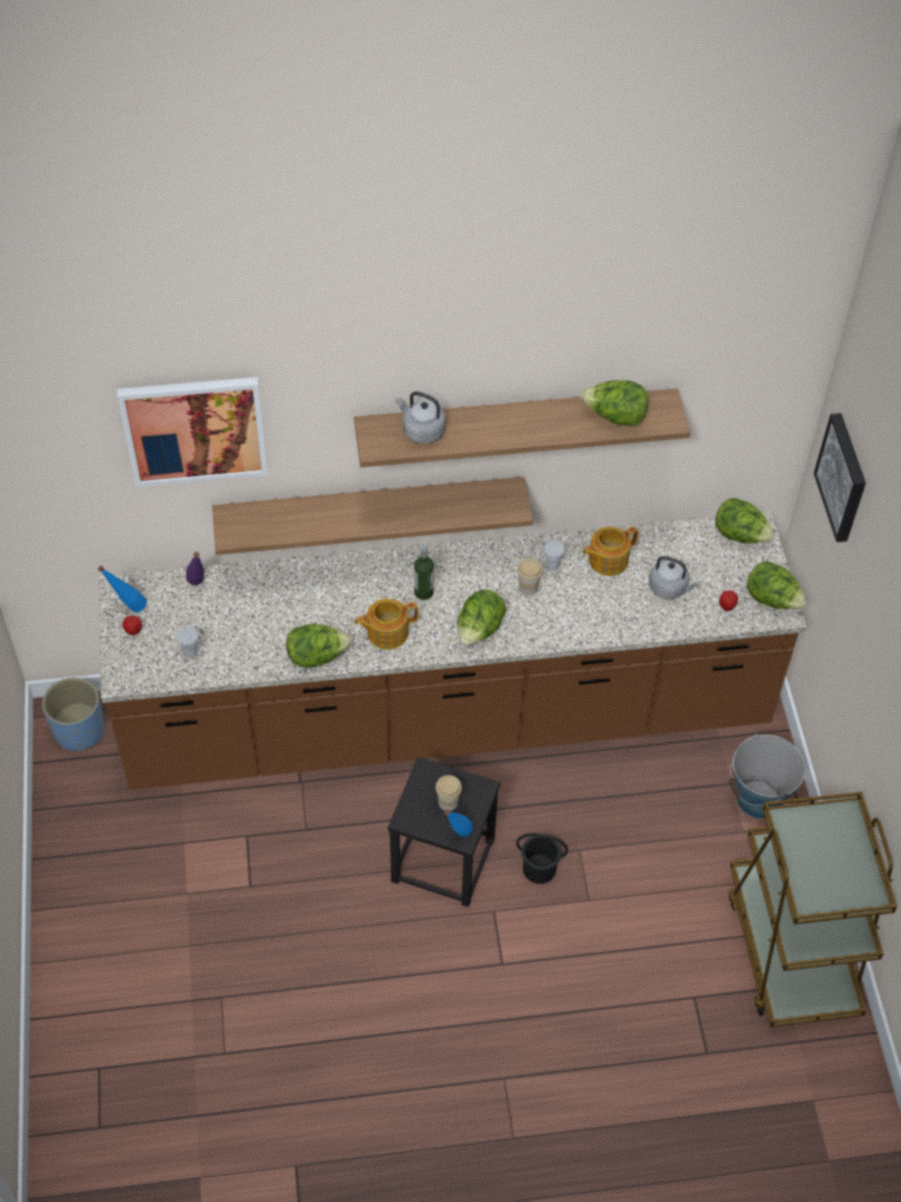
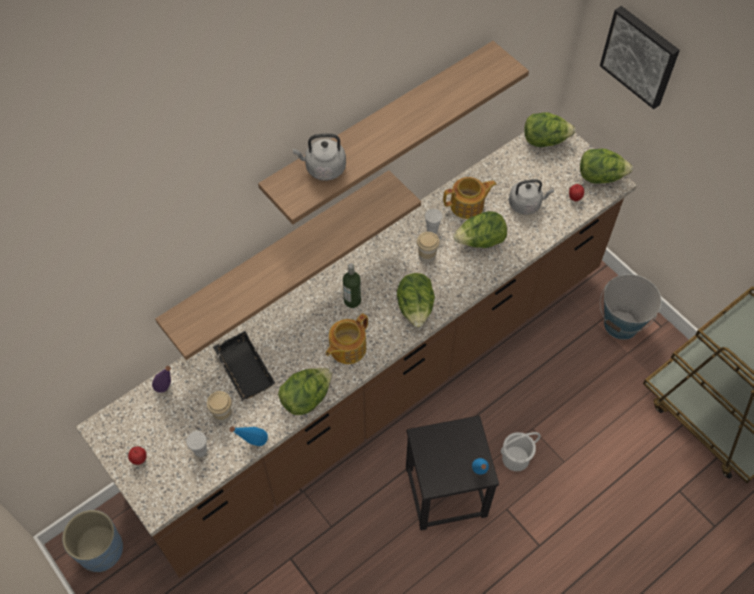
camera: 30 degrees left, 5 degrees up
blue bottle [98,566,147,612] -> blue bottle moved to [229,426,268,446]
picture [117,377,268,487] -> none
cup [435,775,462,811] -> cup moved to [207,391,232,423]
black bucket [516,833,568,884] -> white bucket [501,432,541,471]
lettuce [581,380,649,426] -> lettuce moved to [453,211,507,248]
teapot [582,526,638,576] -> teapot turned 135 degrees counterclockwise [443,177,497,219]
none -> black tray [213,331,275,400]

